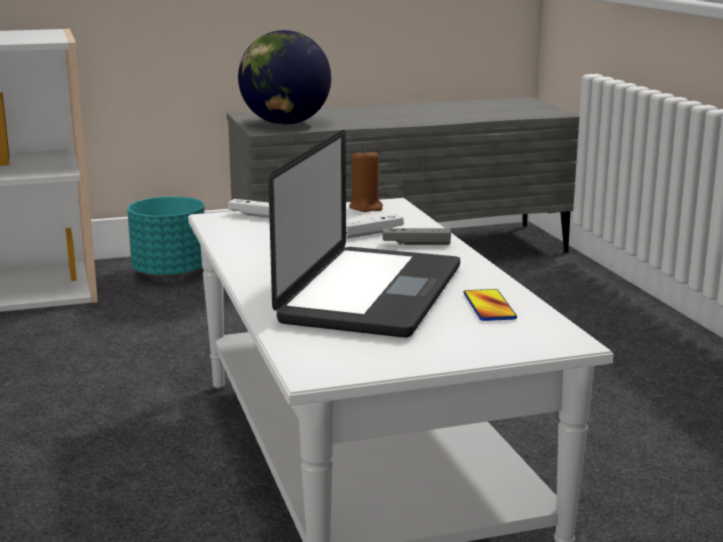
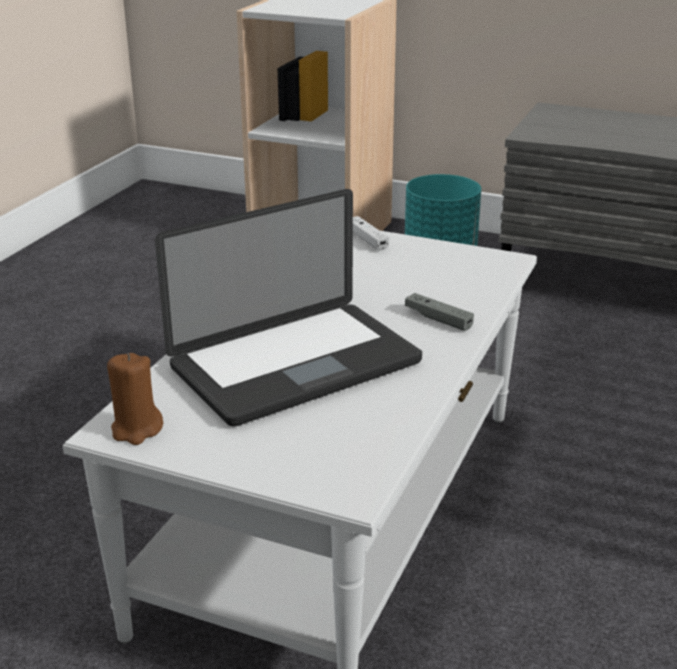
camera: 40 degrees right, 10 degrees up
globe [238,30,331,125] -> none
white game controller [346,214,404,239] -> none
brown candle [349,148,383,212] -> brown candle moved to [107,353,163,445]
phone [463,289,517,321] -> none

